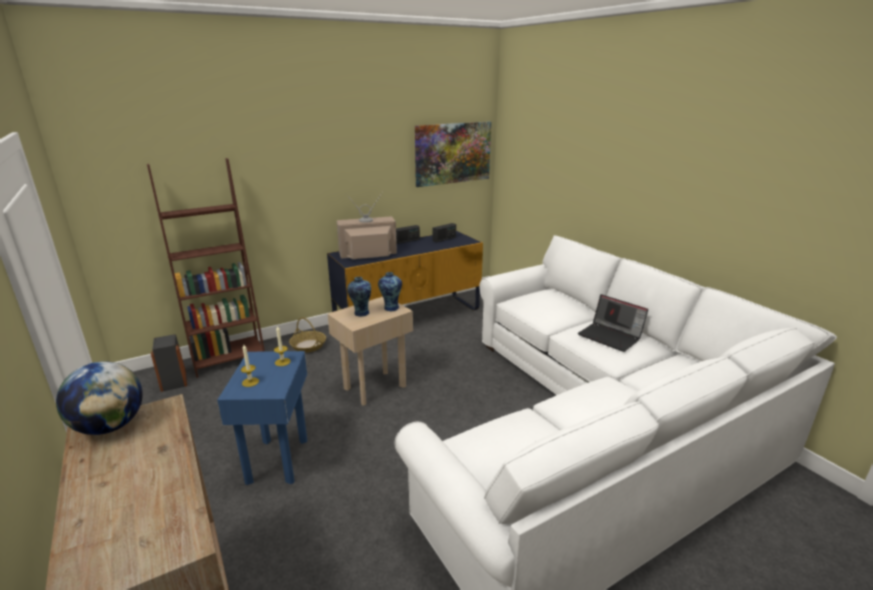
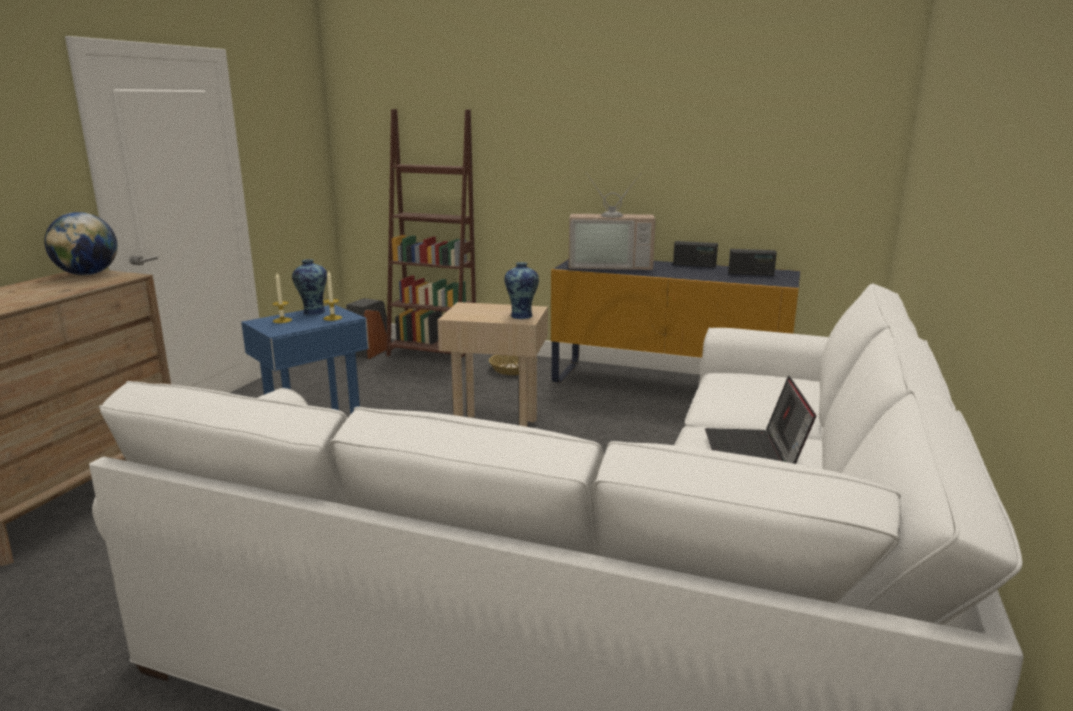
camera: 50 degrees right, 5 degrees down
television [337,192,397,259] -> television turned 150 degrees clockwise [569,173,656,270]
vase [348,277,371,317] -> vase moved to [292,259,327,315]
picture [415,121,491,187] -> none

